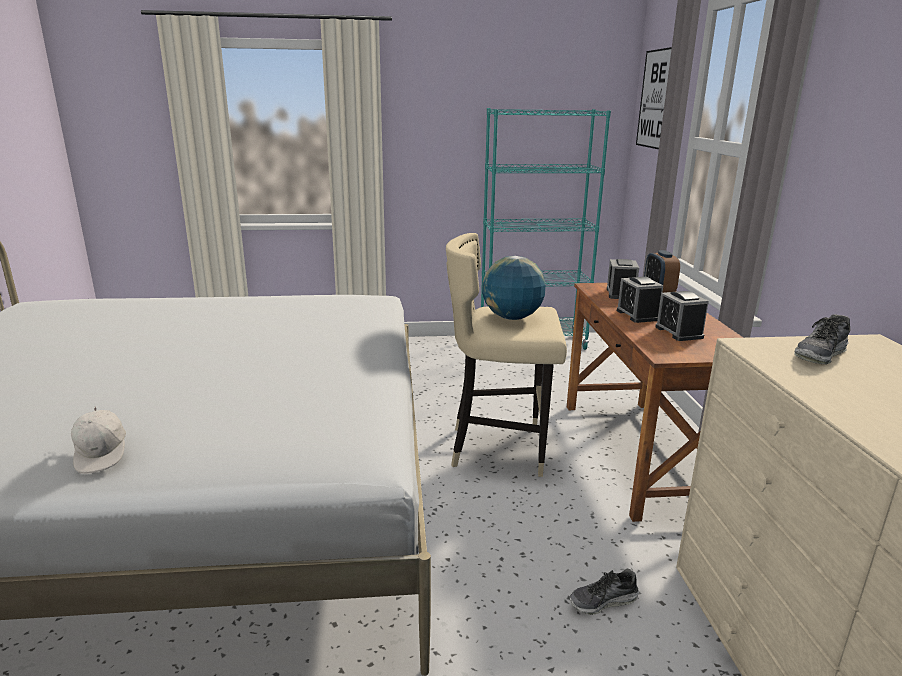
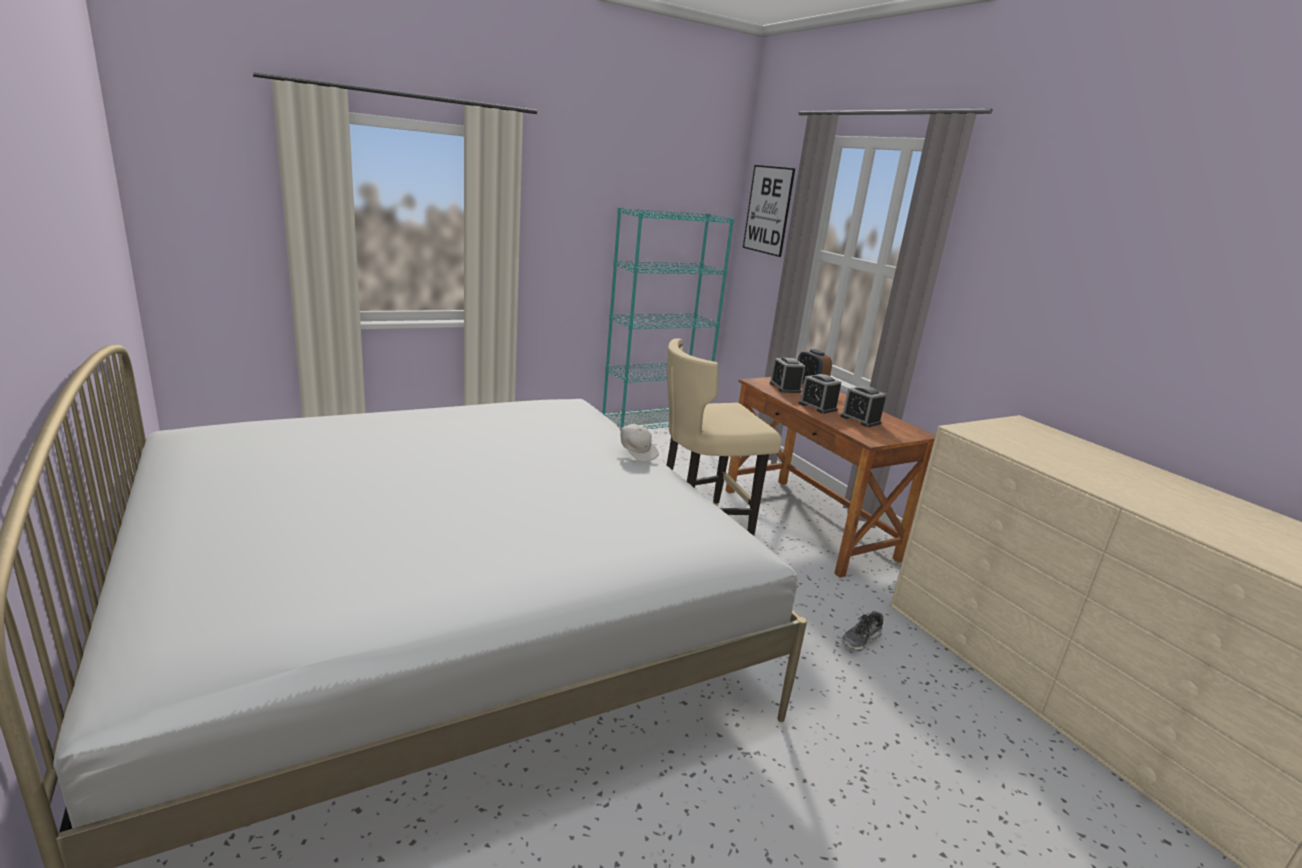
camera: 25 degrees left, 0 degrees up
white cap [71,407,126,474] -> white cap moved to [617,423,659,462]
globe [482,256,546,320] -> none
shoe [794,314,851,365] -> none

